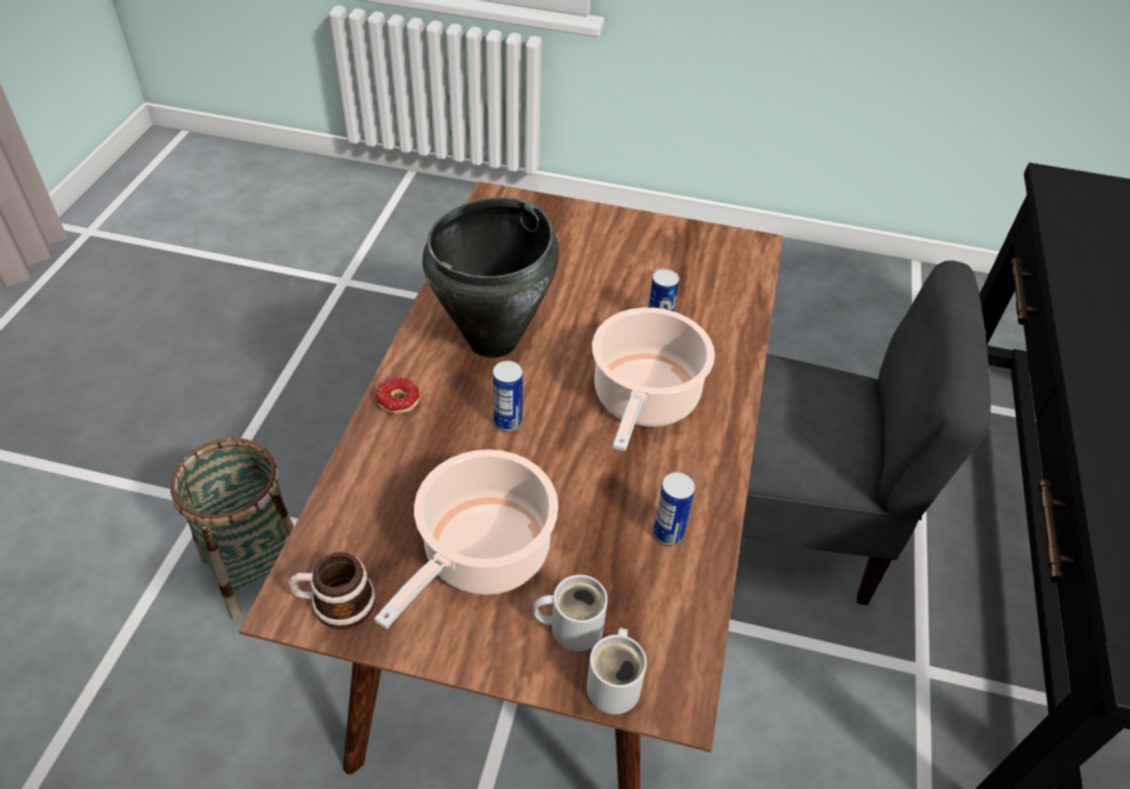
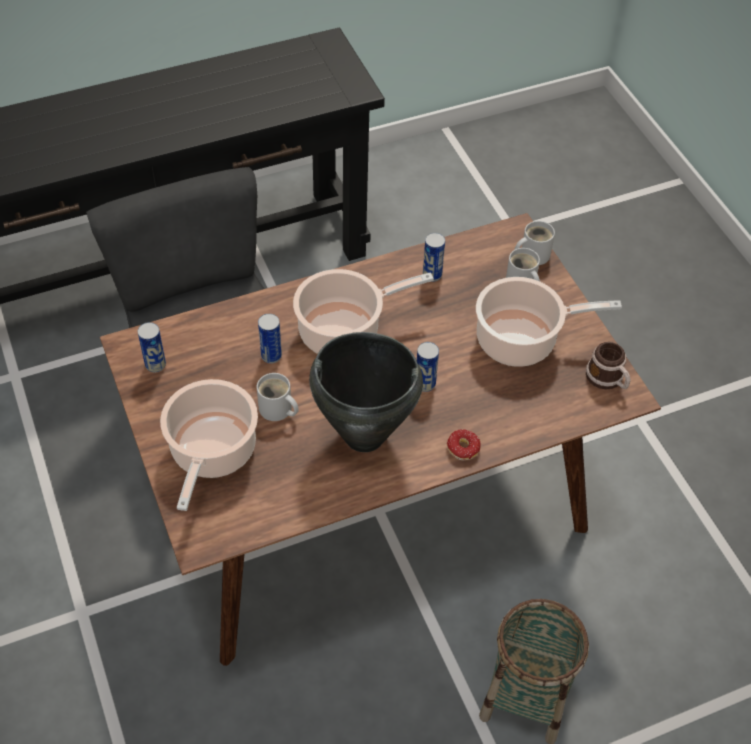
camera: 125 degrees left, 5 degrees up
none -> can [138,322,166,372]
none -> cooking pot [160,379,258,511]
none -> white mug [257,373,299,421]

